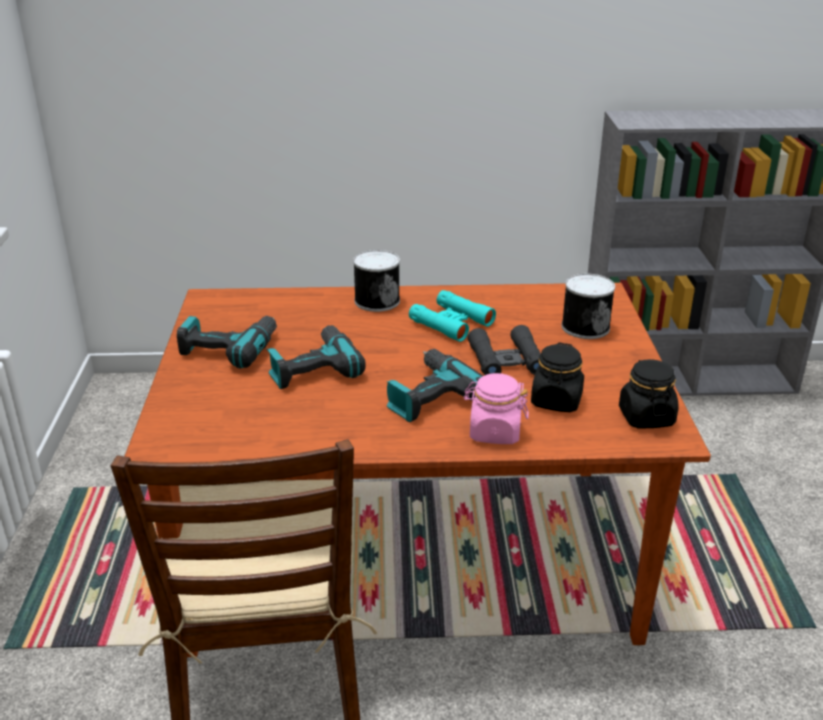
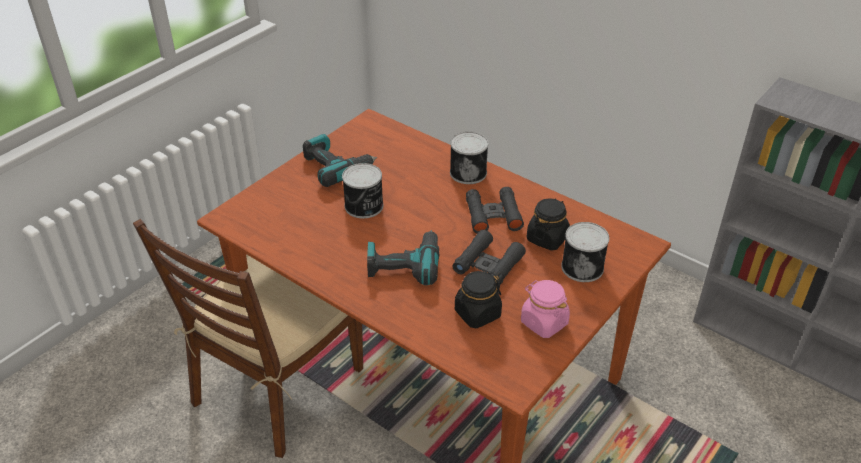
camera: 40 degrees right, 10 degrees up
power drill [267,325,366,389] -> can [342,163,383,218]
turquoise binoculars [409,290,496,342] -> black binoculars [466,187,524,234]
pink jar [463,373,529,444] -> pink jar moved to [521,280,570,338]
black jar [619,359,679,428] -> black jar moved to [527,198,570,250]

